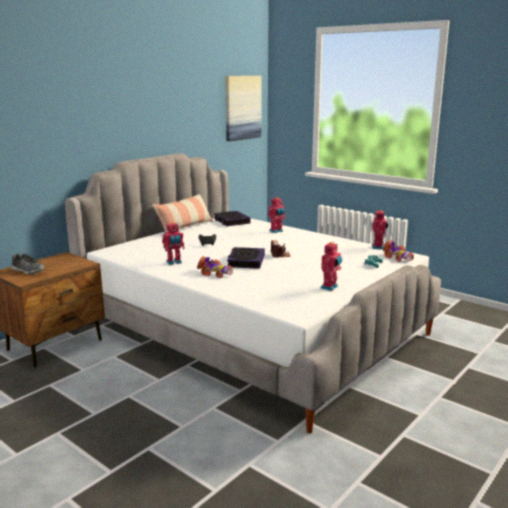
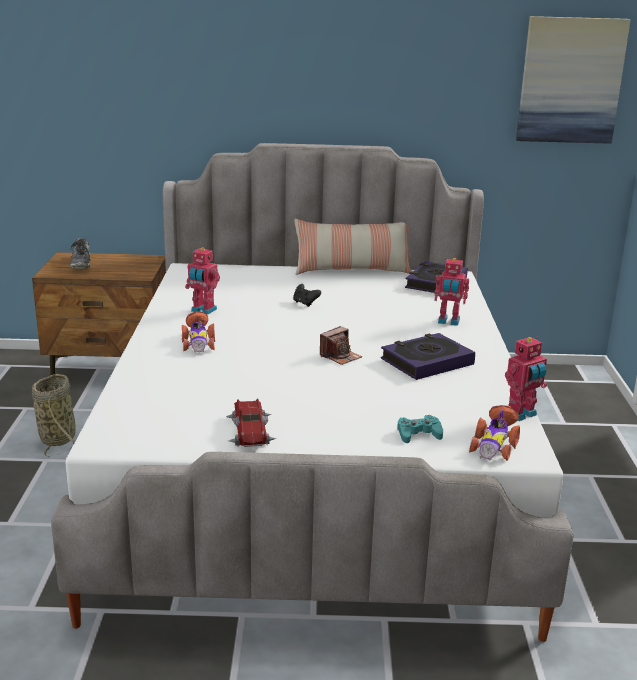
camera: 50 degrees right, 5 degrees up
book [227,247,265,269] -> book moved to [381,333,475,380]
toy robot [321,241,342,291] -> toy car [226,398,277,447]
none -> basket [32,374,76,457]

